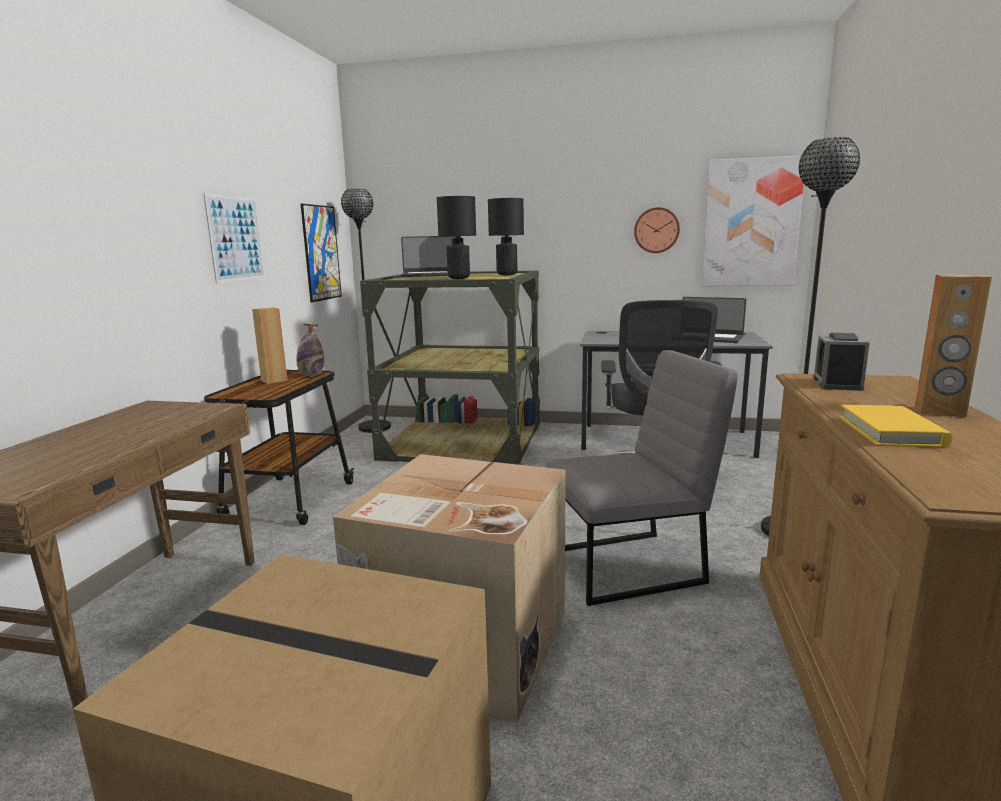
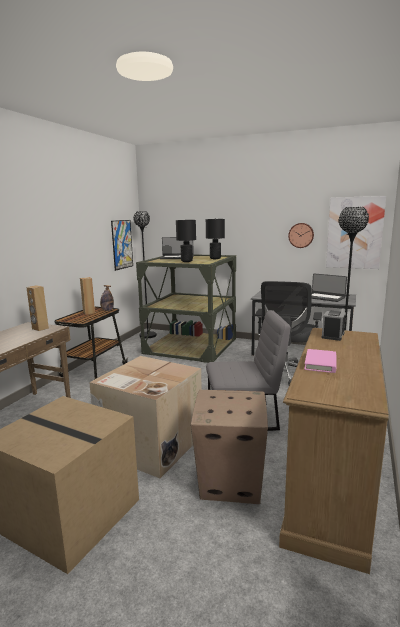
camera: 10 degrees right, 0 degrees up
picture [203,193,265,283] -> none
yellow book [839,405,953,448] -> pink book [304,349,336,373]
brown speaker [915,274,992,417] -> brown speaker moved to [26,285,49,331]
none -> cardboard box [191,390,268,504]

